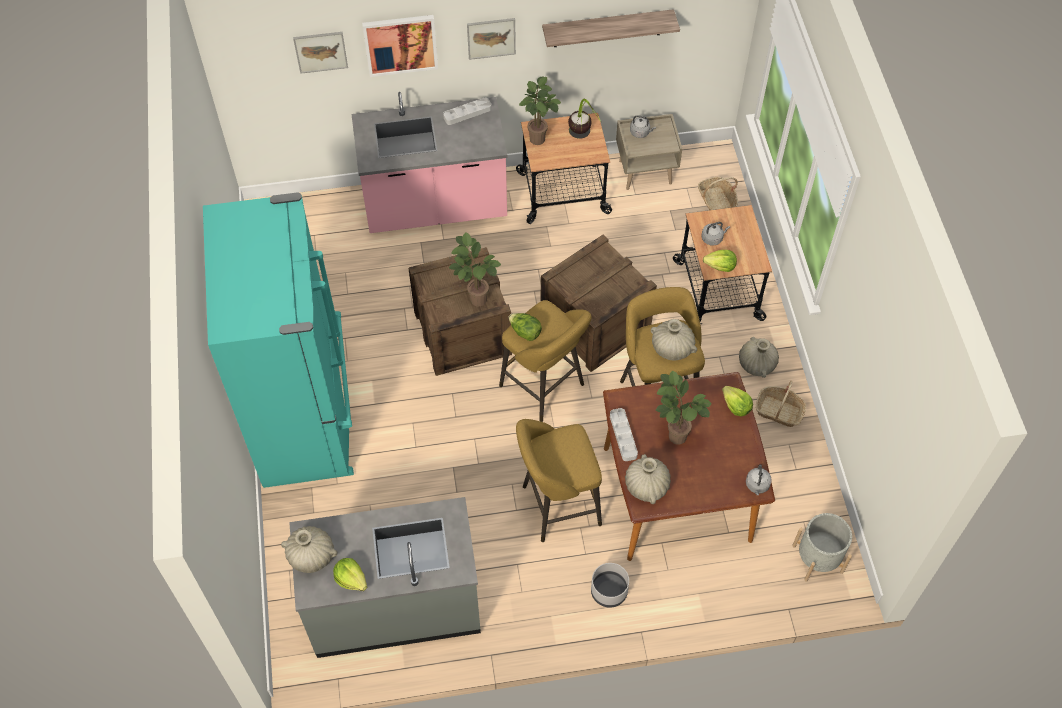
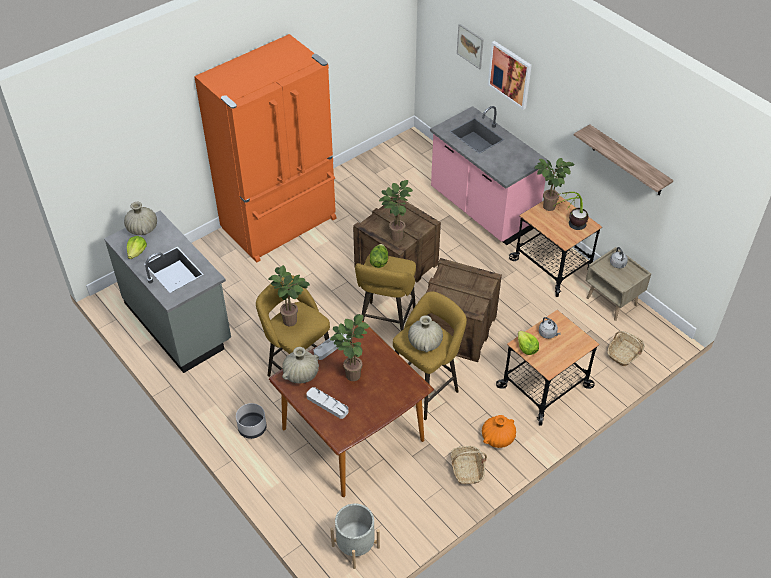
camera: 60 degrees right, 10 degrees down
turquoise fridge [203,192,354,488] -> orange fridge [194,34,337,262]
grey tray [443,98,491,125] -> grey tray moved to [306,387,348,419]
picture [467,18,516,60] -> none
lettuce [722,386,753,416] -> none
beige vase [739,337,779,378] -> orange vase [482,415,516,448]
grey kettle [746,464,772,495] -> none
none -> potted plant [268,265,310,326]

